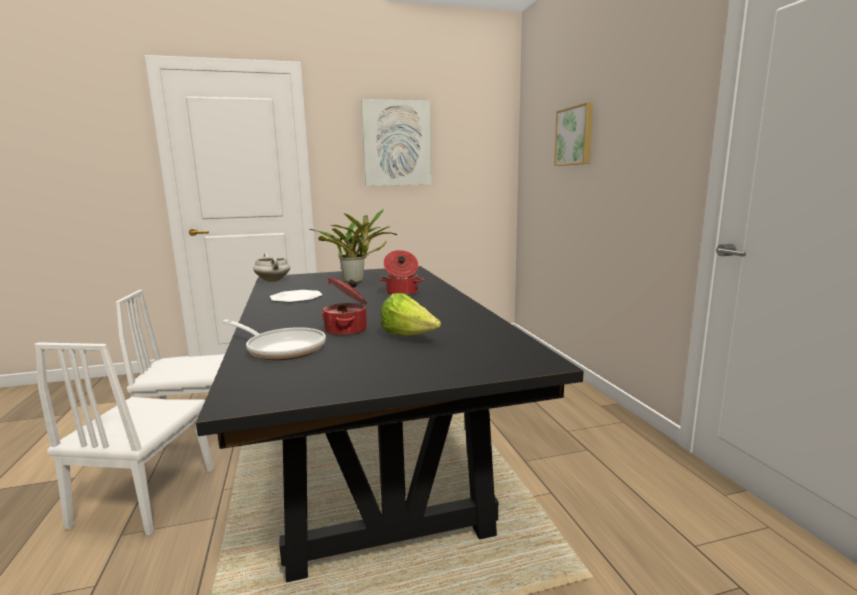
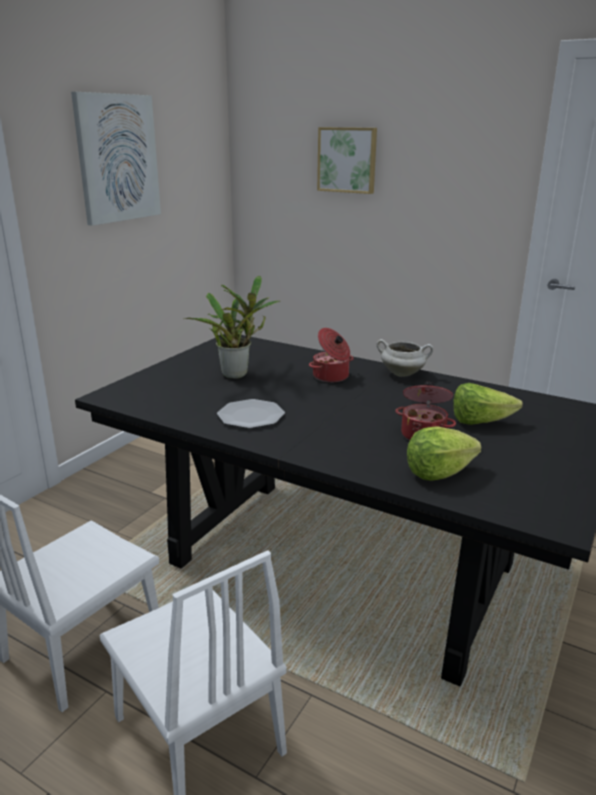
camera: 45 degrees left, 10 degrees up
frying pan [222,320,326,360] -> lettuce [407,426,482,481]
white cooking pot [253,253,290,282] -> white cooking pot moved to [377,339,433,377]

